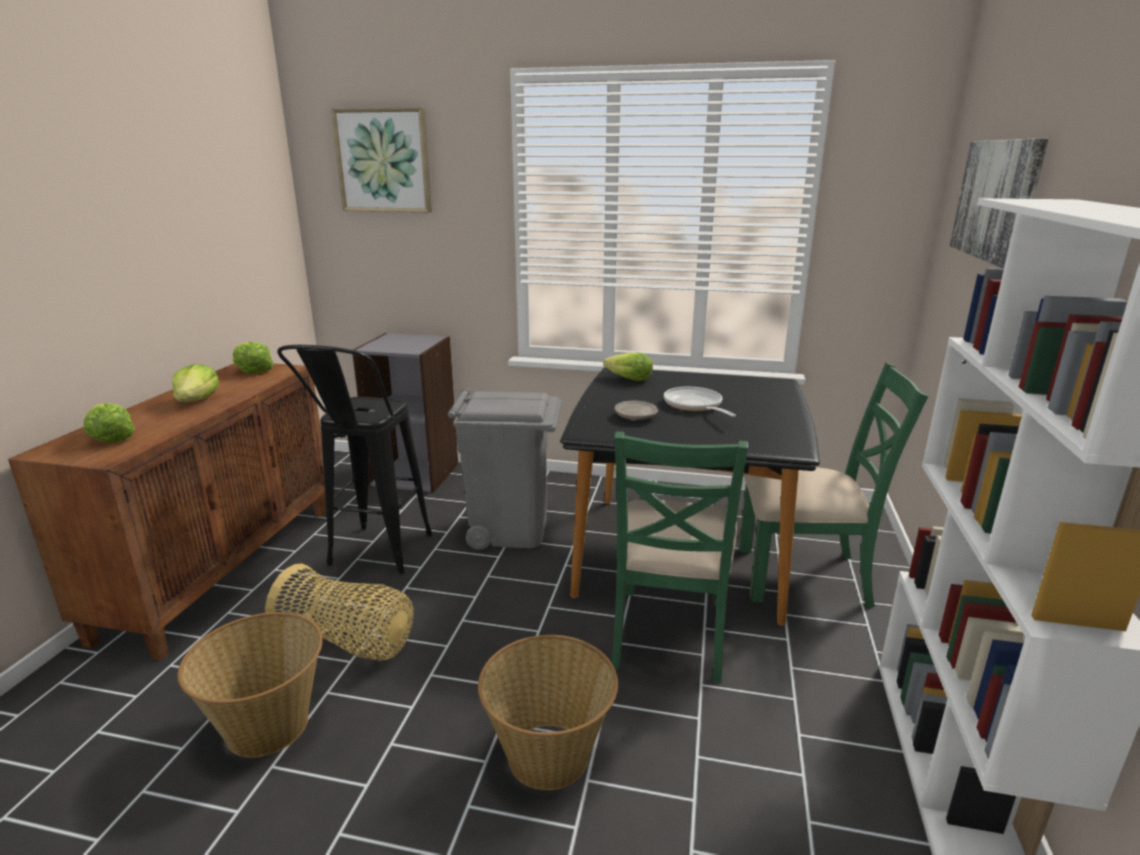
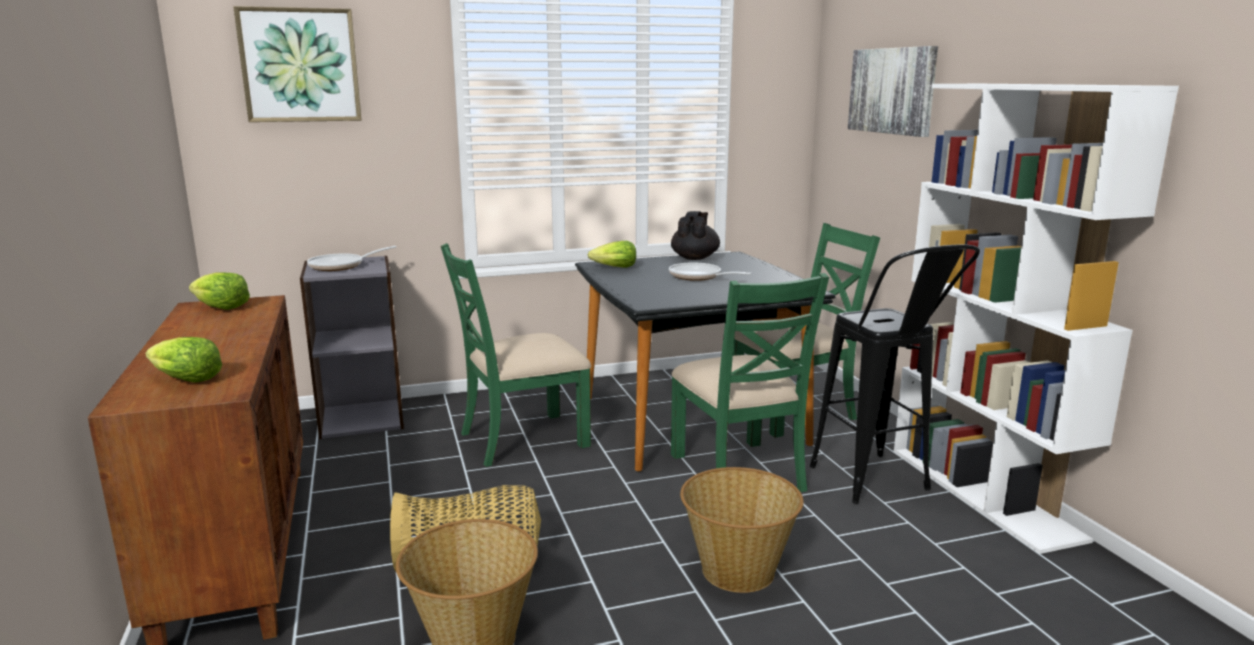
camera: 30 degrees left, 5 degrees down
lettuce [173,364,220,402] -> none
black stool [277,345,432,575] -> black stool moved to [810,244,980,504]
grey trash can [448,388,561,550] -> green chair [441,243,591,467]
beige plate [615,401,658,421] -> none
none -> frying pan [307,246,396,271]
none -> black teapot [671,211,720,260]

